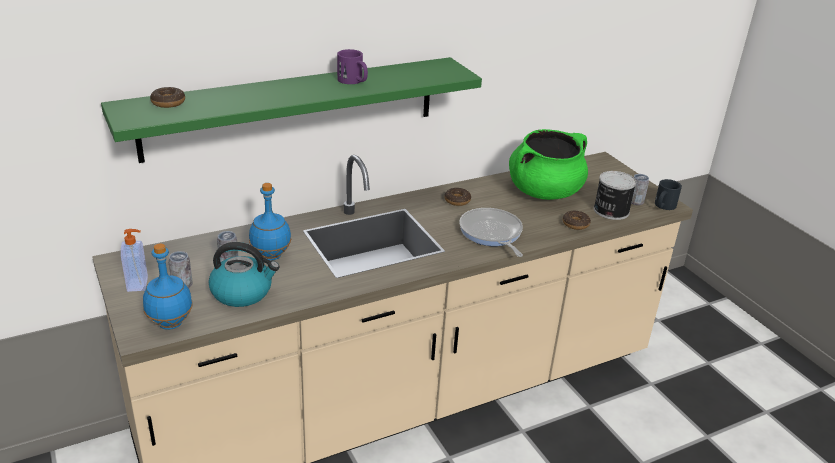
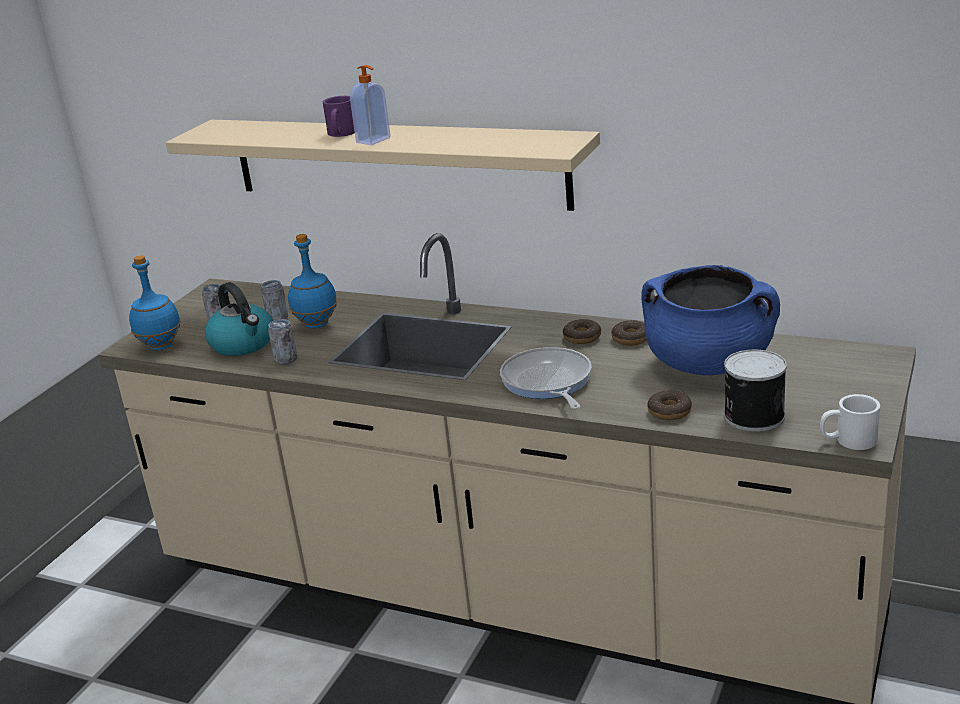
camera: 55 degrees right, 5 degrees down
green shelf [101,57,482,163] -> beige shelf [166,120,600,211]
soap dispenser [121,229,148,292] -> soap dispenser moved to [350,65,391,145]
donut [150,87,185,108] -> donut moved to [611,320,647,346]
purple mug [337,49,368,84] -> purple mug moved to [323,96,355,137]
frying pan [459,208,523,257] -> frying pan turned 45 degrees counterclockwise [500,347,592,409]
green cooking pot [509,129,588,200] -> blue cooking pot [641,265,780,375]
can [631,174,649,205] -> can moved to [268,319,297,365]
black mug [655,179,682,210] -> white mug [820,394,880,450]

